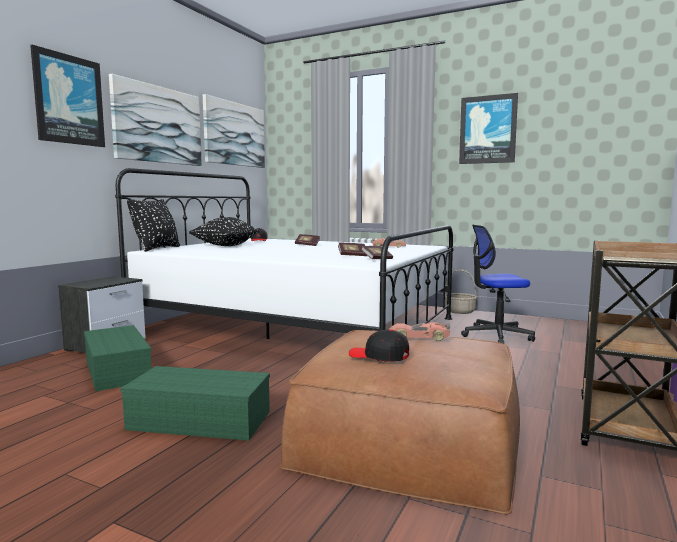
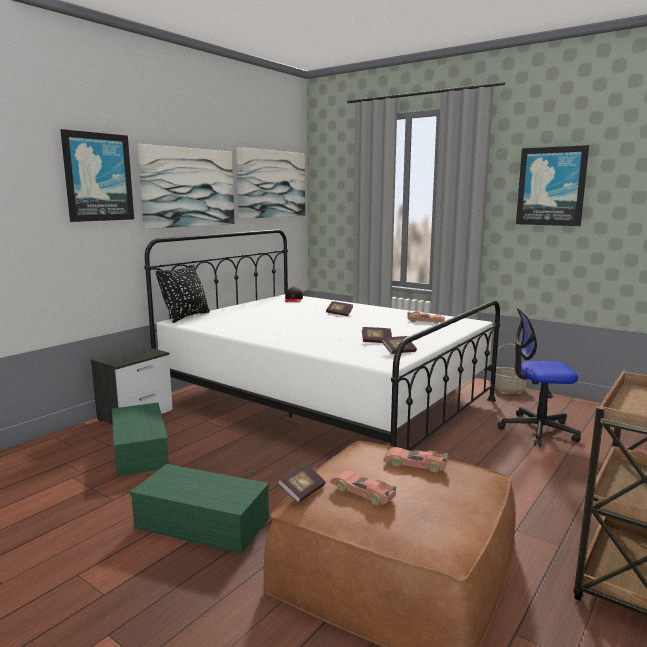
camera: 10 degrees right, 5 degrees up
black pillow [189,217,260,246] -> none
black cap [349,329,409,362] -> toy car [330,470,396,505]
none -> book [277,463,325,503]

